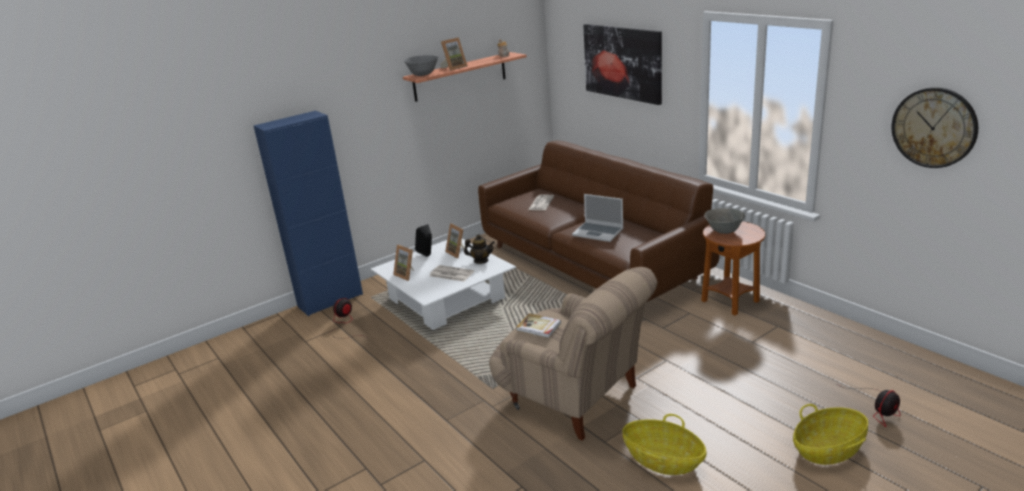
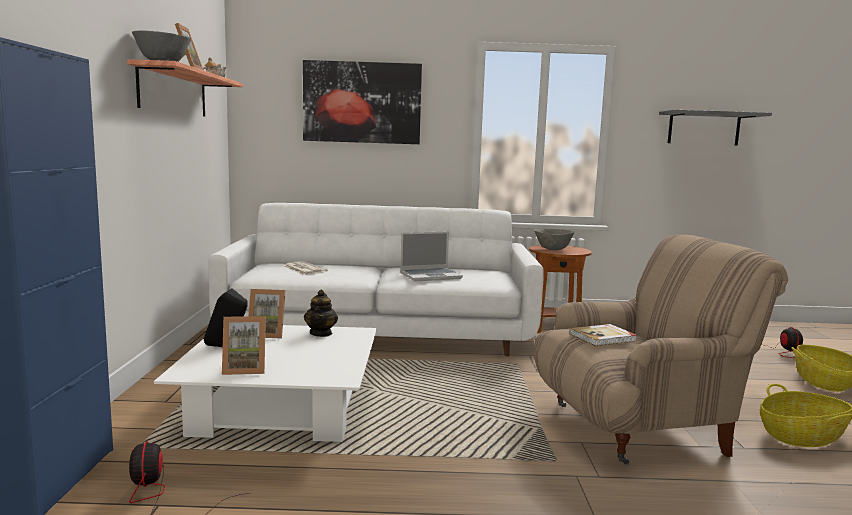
camera: 55 degrees left, 15 degrees down
newspaper [430,265,474,282] -> none
teapot [464,234,495,264] -> teapot turned 135 degrees clockwise [304,290,338,337]
brown sofa [478,141,720,302] -> white sofa [208,203,544,356]
wall clock [892,87,978,168] -> grey shelf [659,110,772,146]

